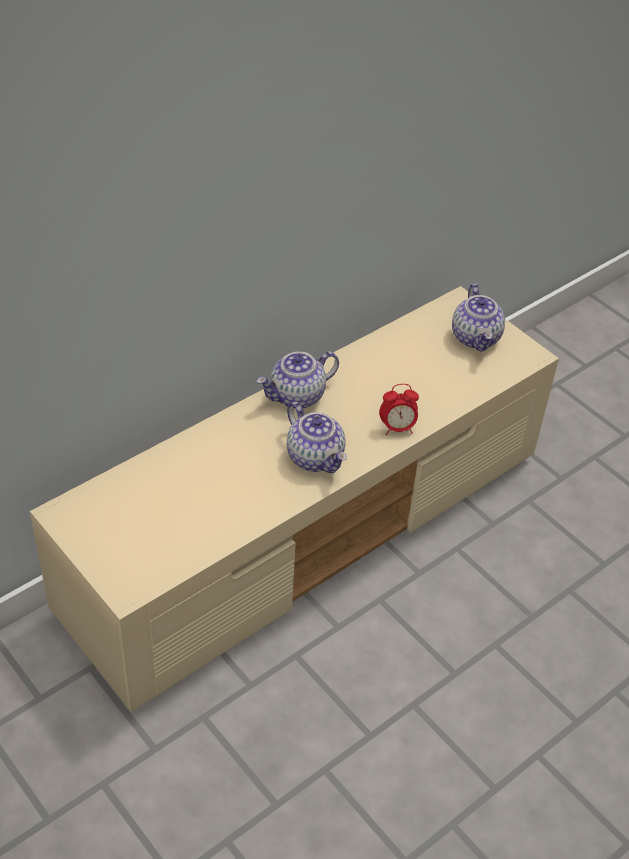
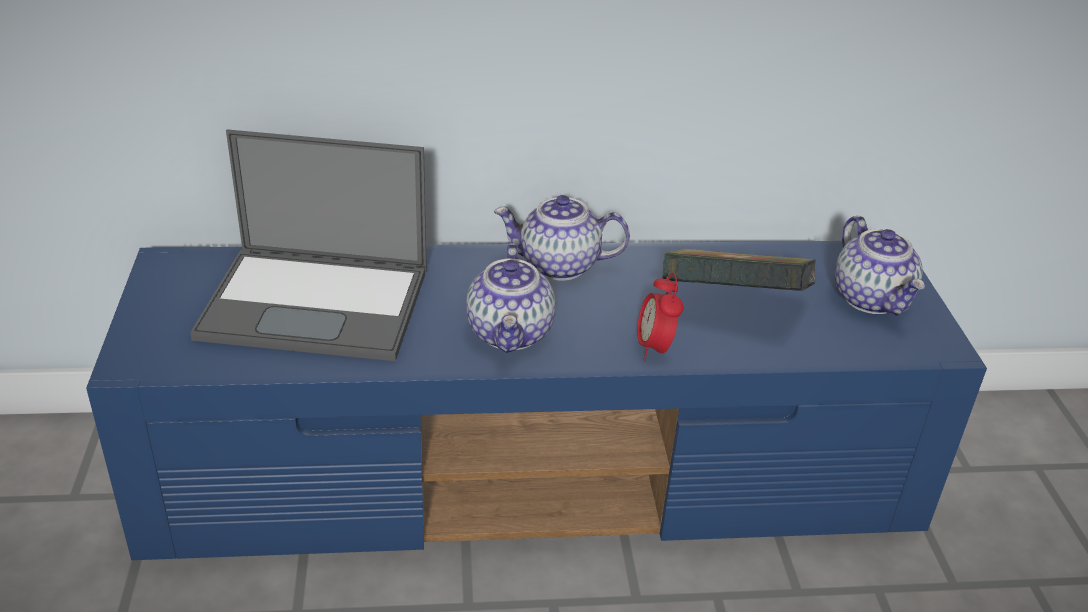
camera: 35 degrees right, 10 degrees down
beige tv stand [30,286,559,712] -> blue tv stand [86,241,987,560]
alarm clock [379,384,419,435] -> alarm clock turned 60 degrees clockwise [637,273,683,361]
teapot [452,284,505,352] -> teapot turned 45 degrees counterclockwise [835,216,925,316]
none -> laptop [190,129,427,361]
none -> book [662,247,816,291]

